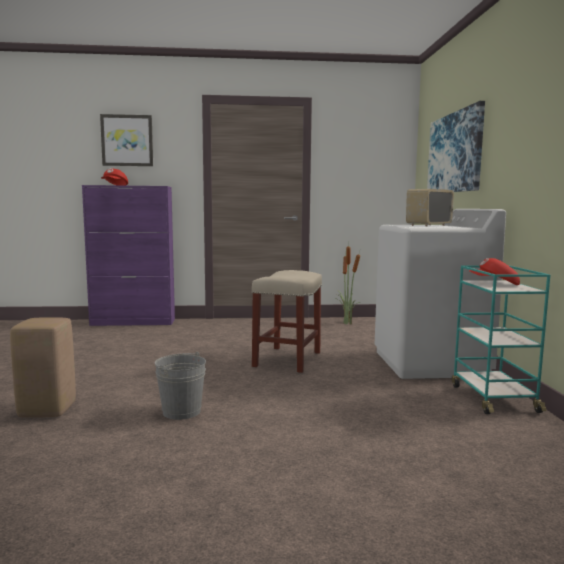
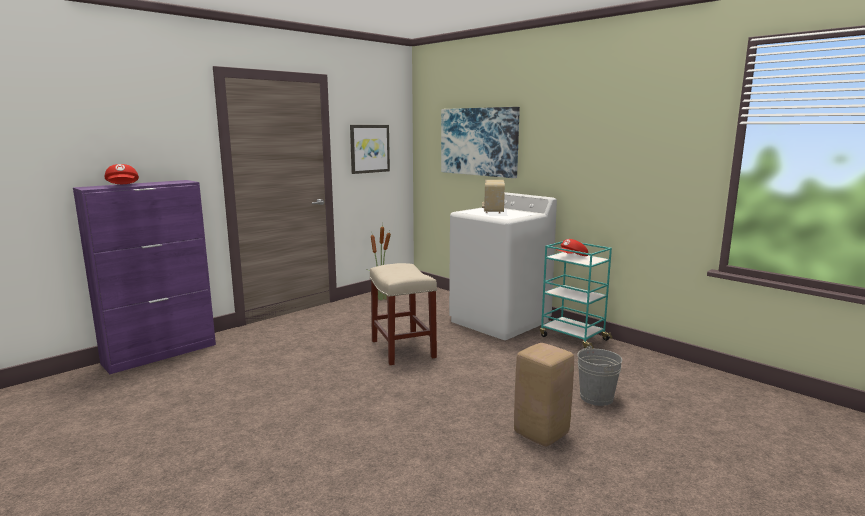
camera: 40 degrees left, 5 degrees up
beige stool [10,317,76,418] -> beige stool moved to [514,343,574,446]
picture [100,114,153,166] -> picture moved to [350,125,390,174]
grey bucket [155,352,206,420] -> grey bucket moved to [577,345,622,406]

